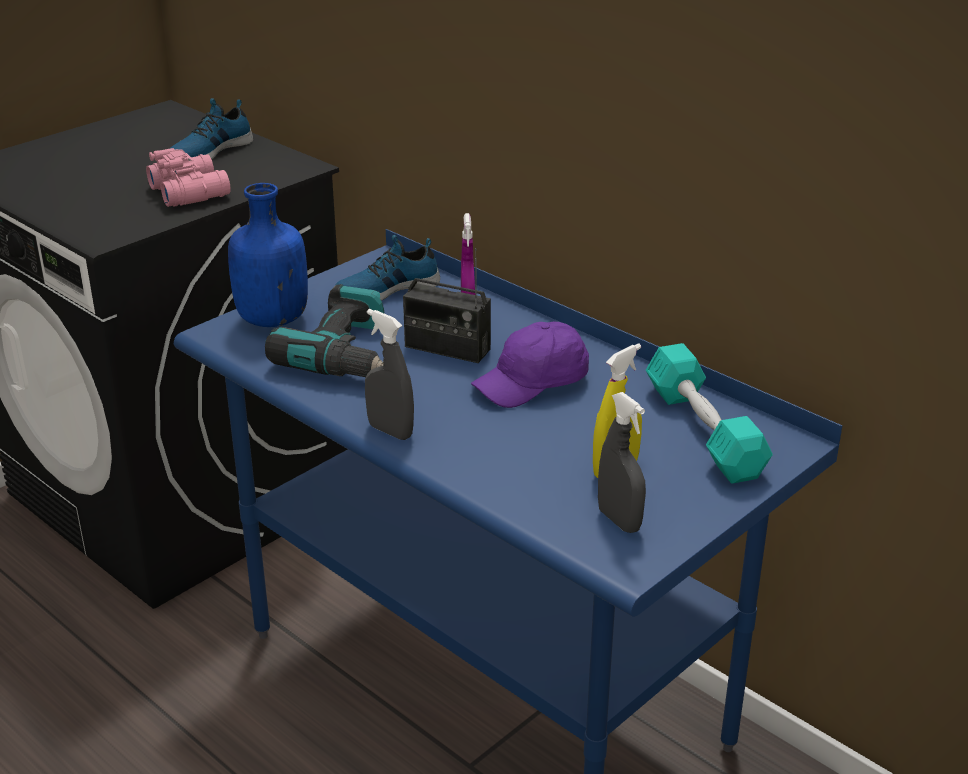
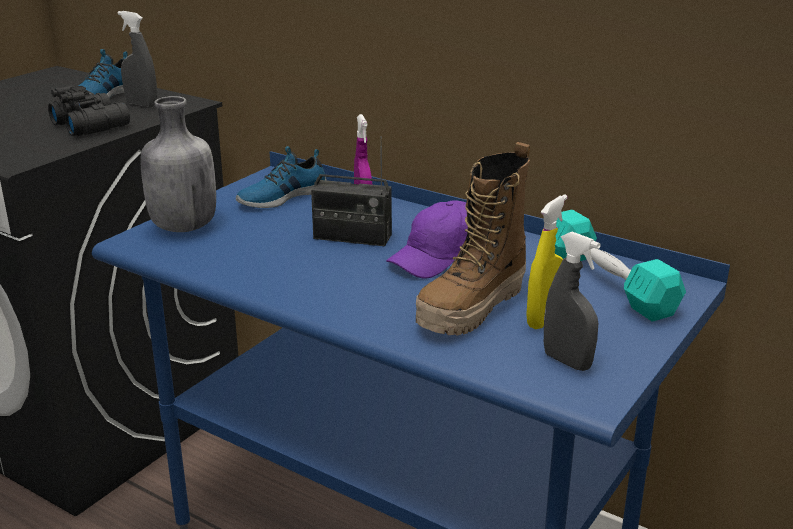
camera: 10 degrees left, 5 degrees down
pink binoculars [146,148,231,207] -> black binoculars [48,85,130,136]
blue bottle [228,183,308,327] -> grey bottle [140,96,216,232]
power drill [265,284,384,377] -> none
grey spray bottle [365,309,414,440] -> grey spray bottle moved to [118,11,157,107]
none -> boot [416,142,530,335]

